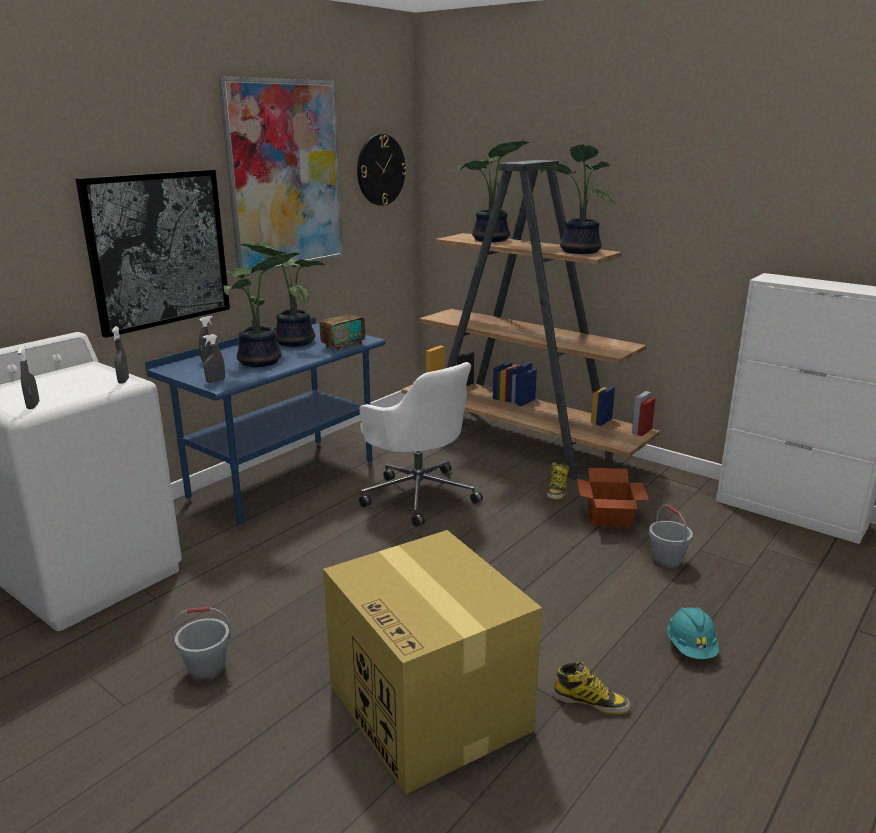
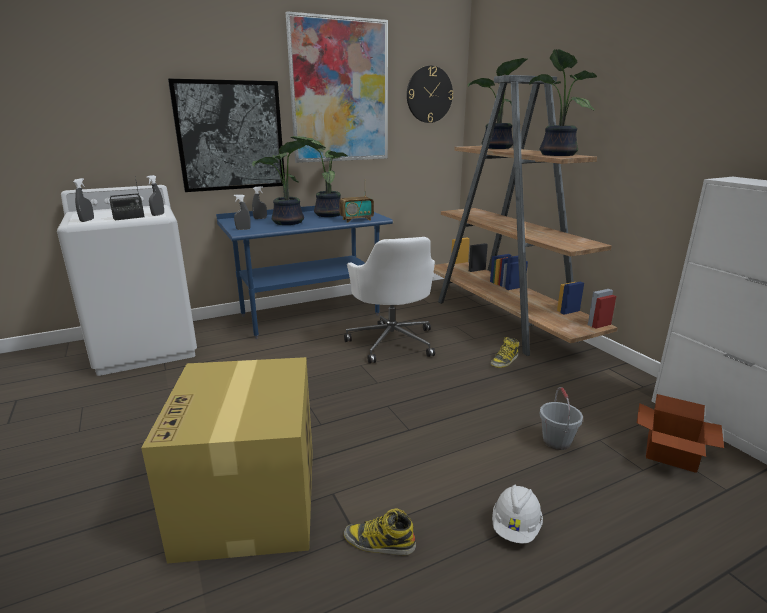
camera: 25 degrees right, 0 degrees up
grey bucket [171,607,232,682] -> none
boot [553,661,631,714] -> boot turned 150 degrees clockwise [344,508,416,555]
cardboard box [577,468,649,527] -> cardboard box moved to [637,394,724,473]
turquoise hard hat [667,607,719,659] -> white hard hat [492,485,543,544]
none -> radio [109,177,145,220]

